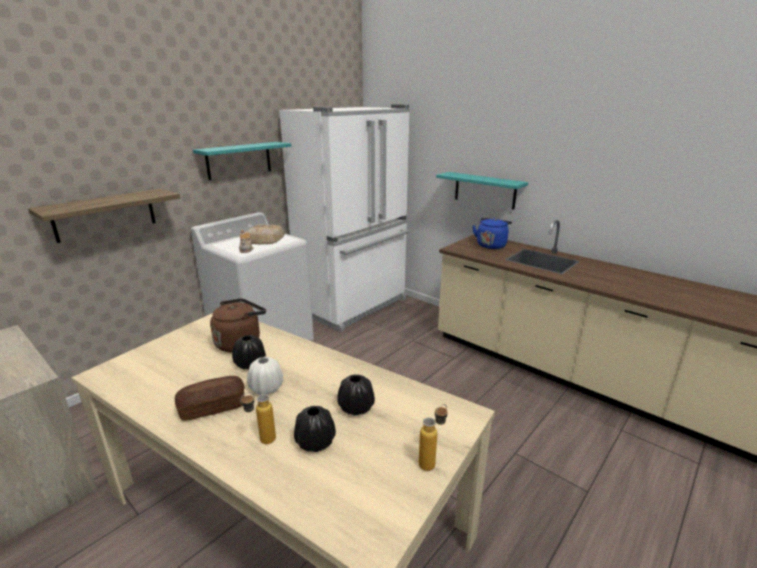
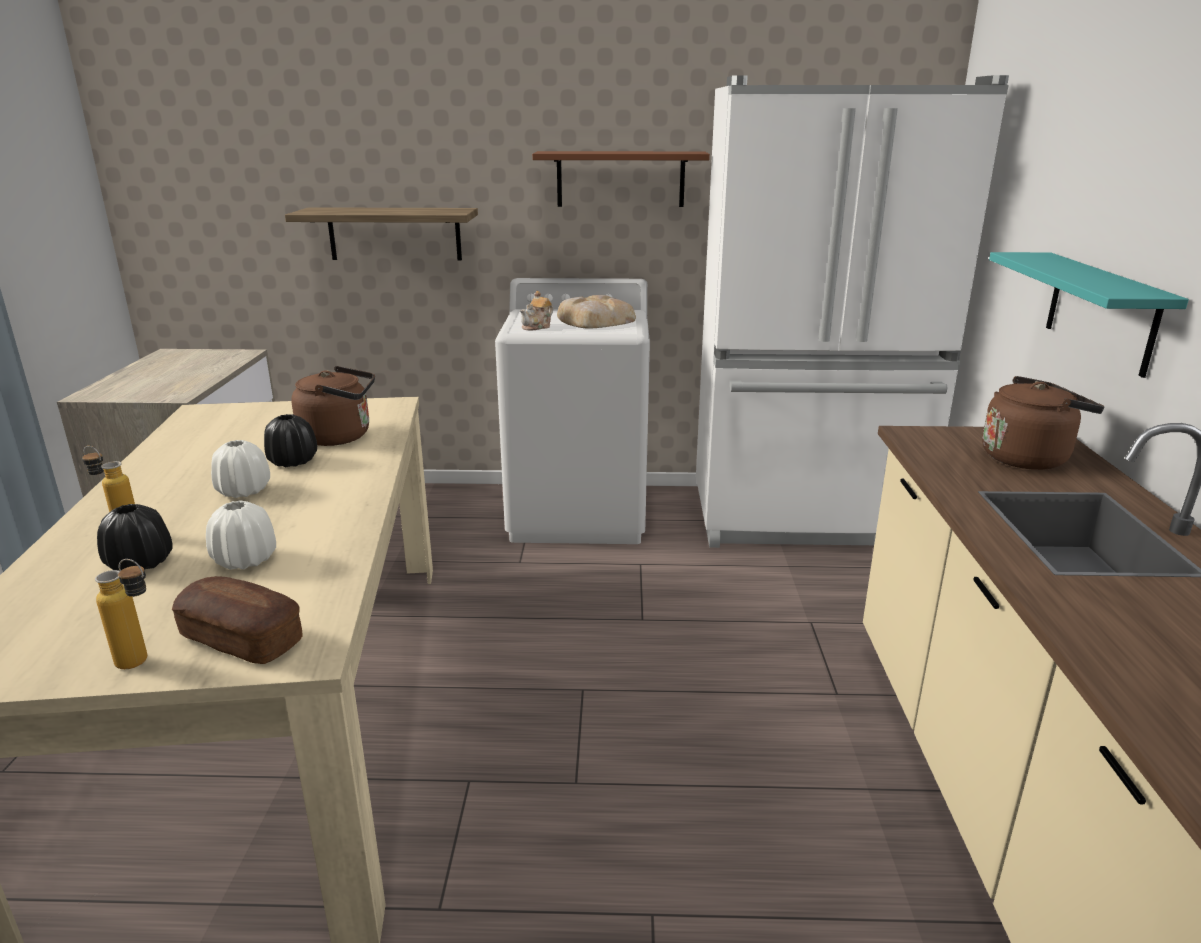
camera: 50 degrees right, 0 degrees up
bread [175,376,245,421] -> bread moved to [172,576,302,664]
turquoise shelf [193,142,291,180] -> brown shelf [532,151,710,207]
black vase [337,374,375,415] -> white vase [206,501,276,570]
blue kettle [472,218,512,249] -> brown kettle [982,376,1104,470]

